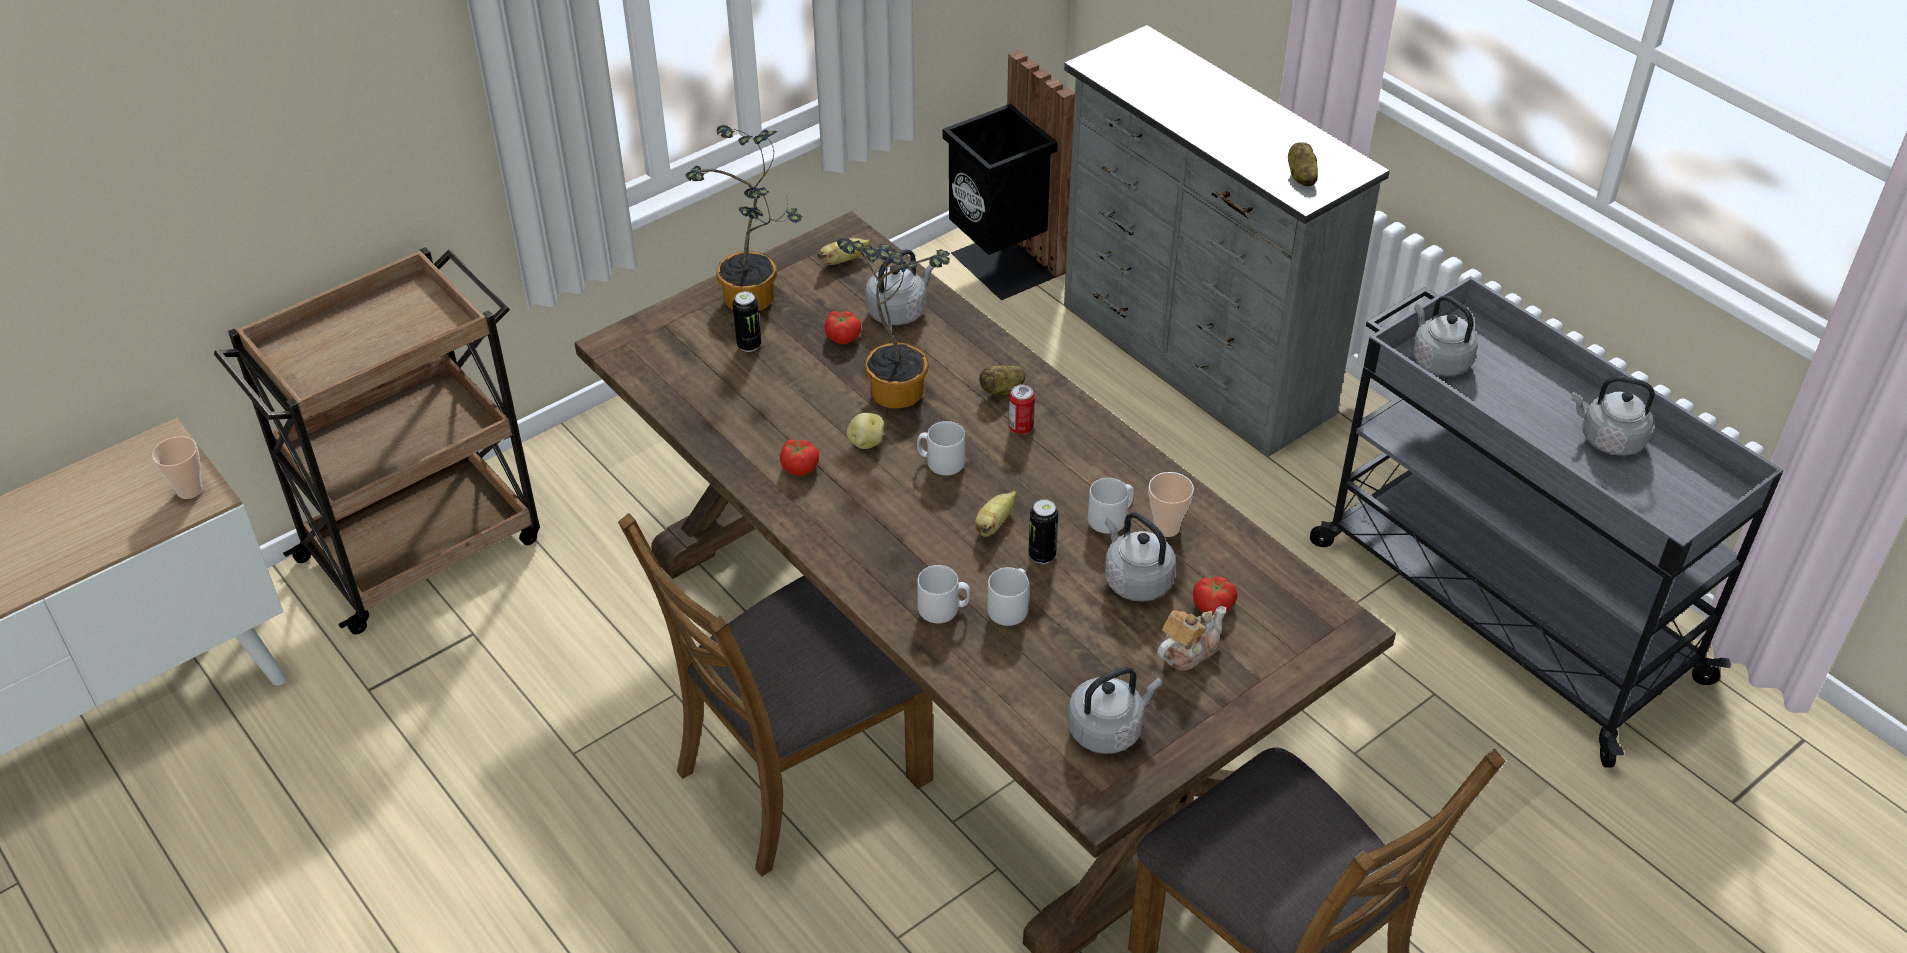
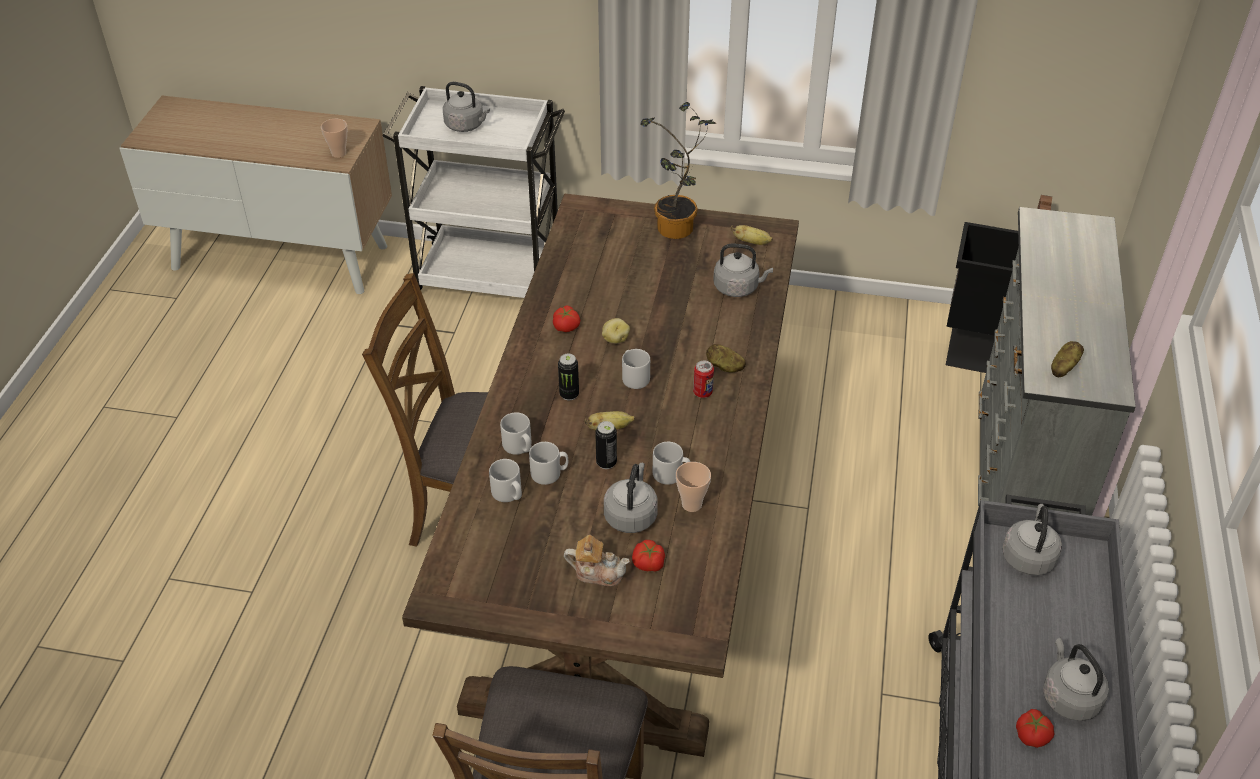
camera: 50 degrees right, 0 degrees up
brown cart [214,247,540,634] -> white cart [382,86,565,298]
can [733,291,761,352] -> can moved to [558,354,579,400]
tomato [824,311,861,344] -> tomato moved to [1016,709,1055,748]
potted plant [837,238,950,409] -> none
grey kettle [1067,667,1162,754] -> grey kettle moved to [443,82,490,132]
none -> grey mug [489,459,522,502]

